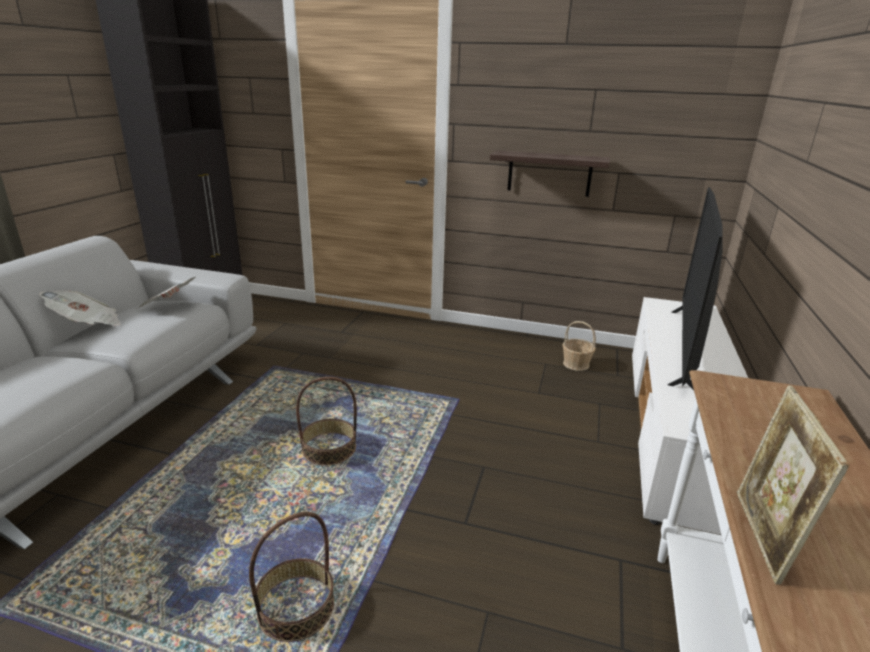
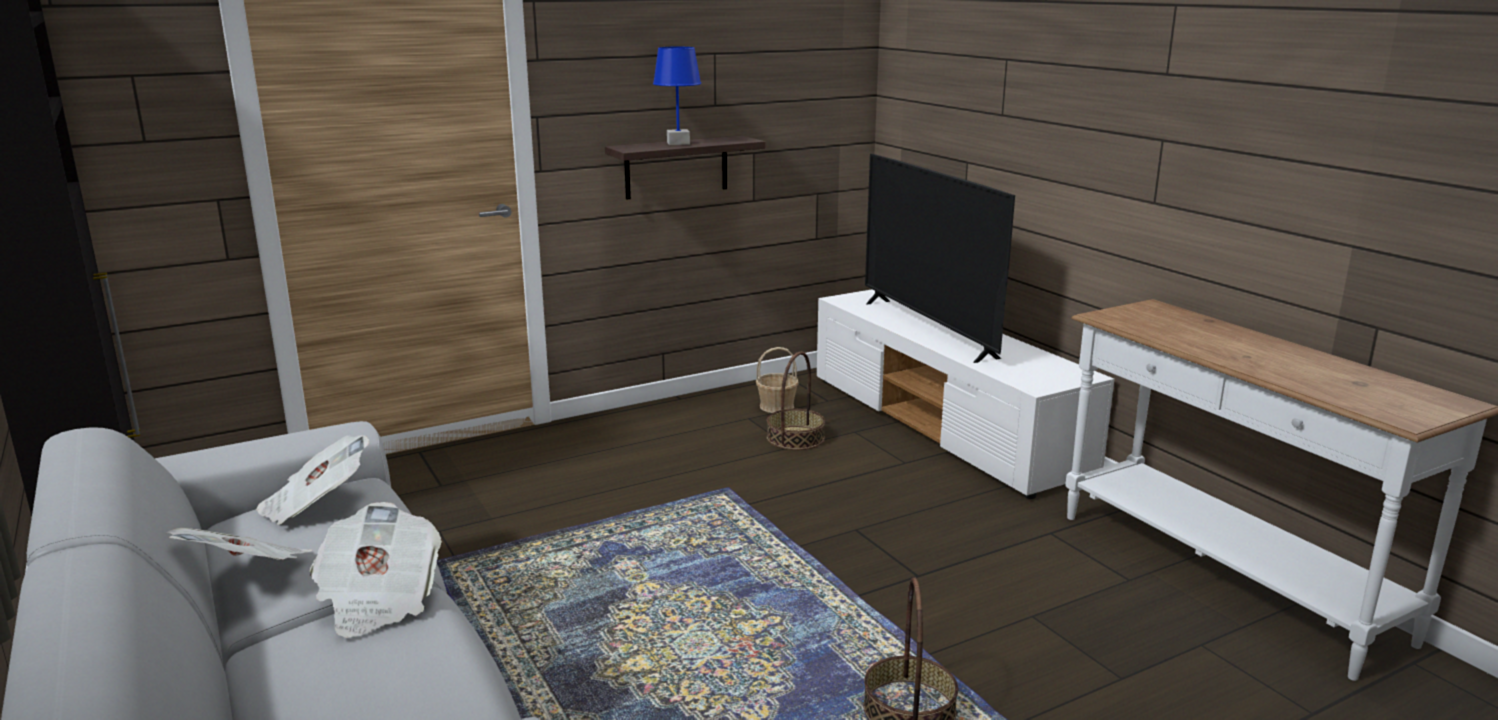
camera: 45 degrees left, 5 degrees down
basket [296,377,357,465] -> basket moved to [767,352,825,450]
picture frame [737,385,850,585] -> none
none -> newspaper [310,502,442,638]
none -> blue table lamp [653,47,701,145]

